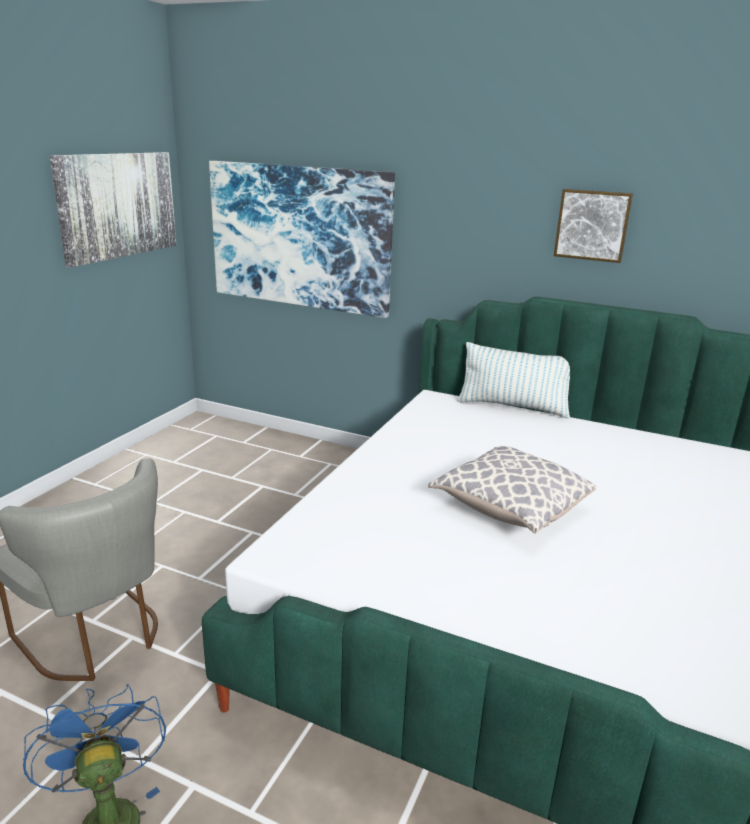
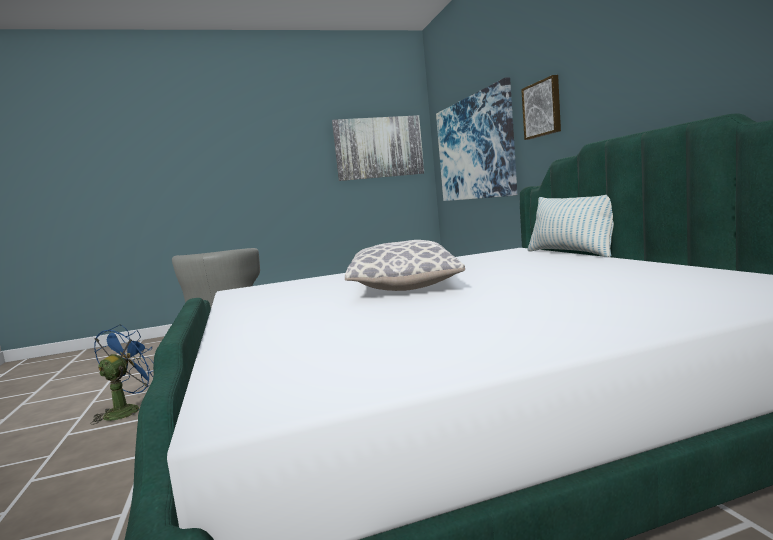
camera: 50 degrees right, 15 degrees down
picture [554,189,633,263] -> picture moved to [521,75,561,140]

